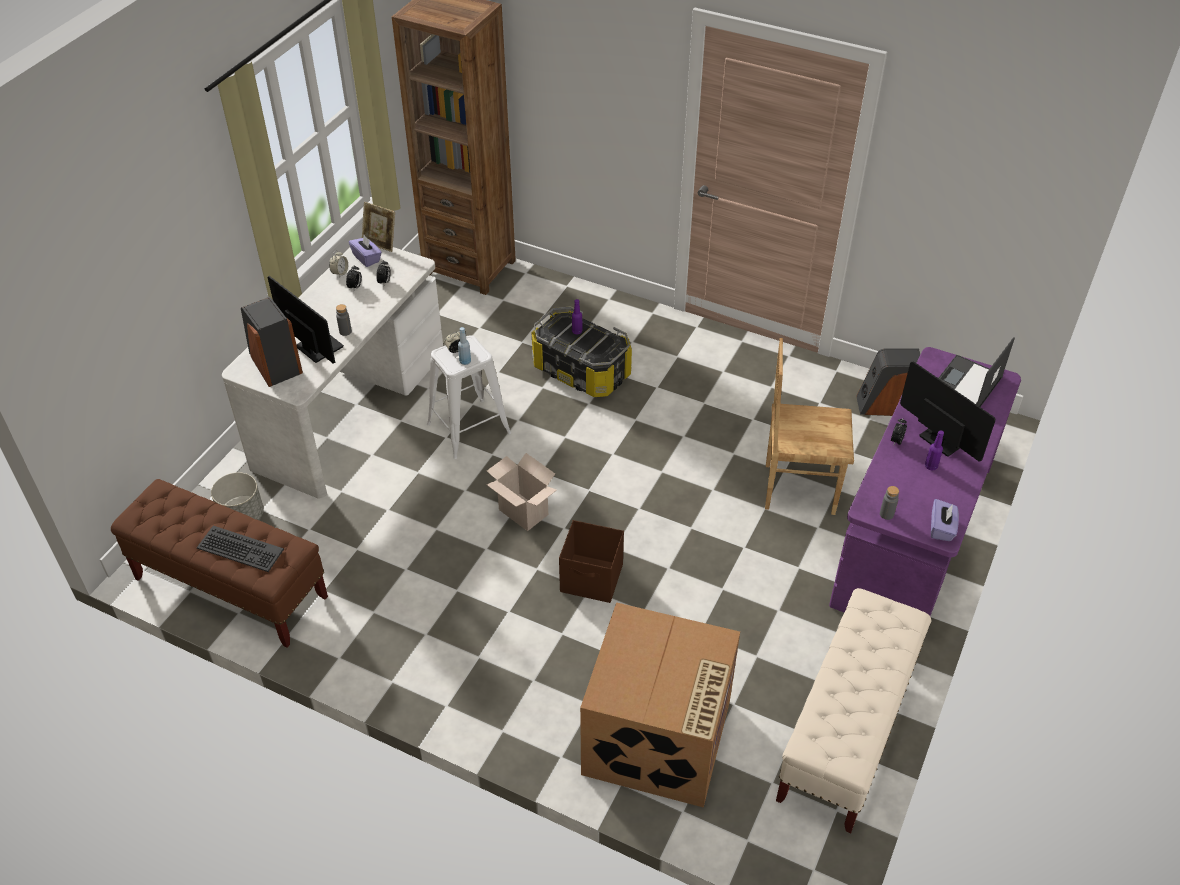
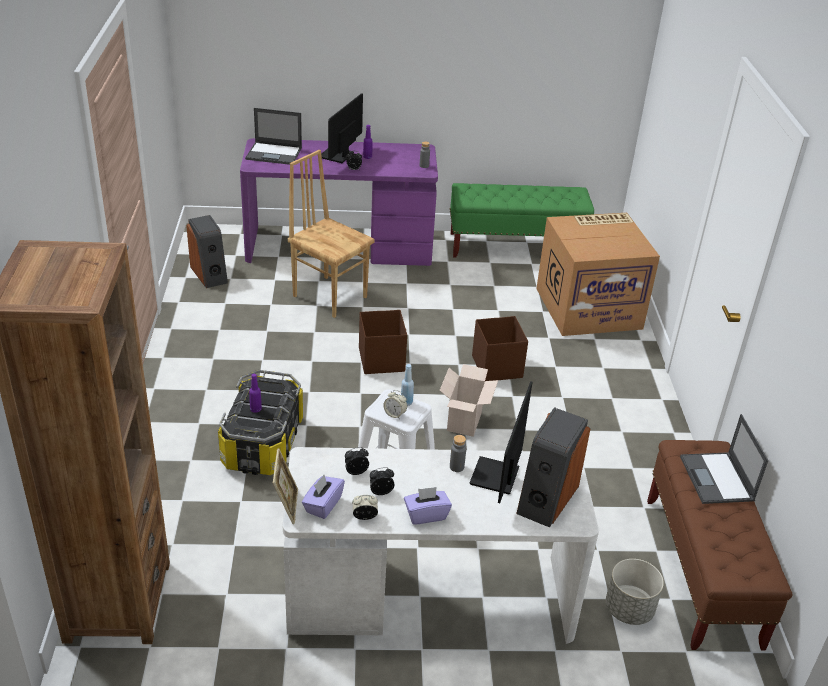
camera: 120 degrees left, 10 degrees down
keyboard [197,526,284,572] -> laptop [680,414,769,504]
brown chair [765,338,854,515] -> brown chair turned 150 degrees clockwise [288,150,375,318]
beige bench [776,588,931,833] -> green bench [450,183,594,258]
purple tissue box [931,499,959,541] -> purple tissue box moved to [404,487,452,525]
none -> brown storage box [359,310,407,374]

